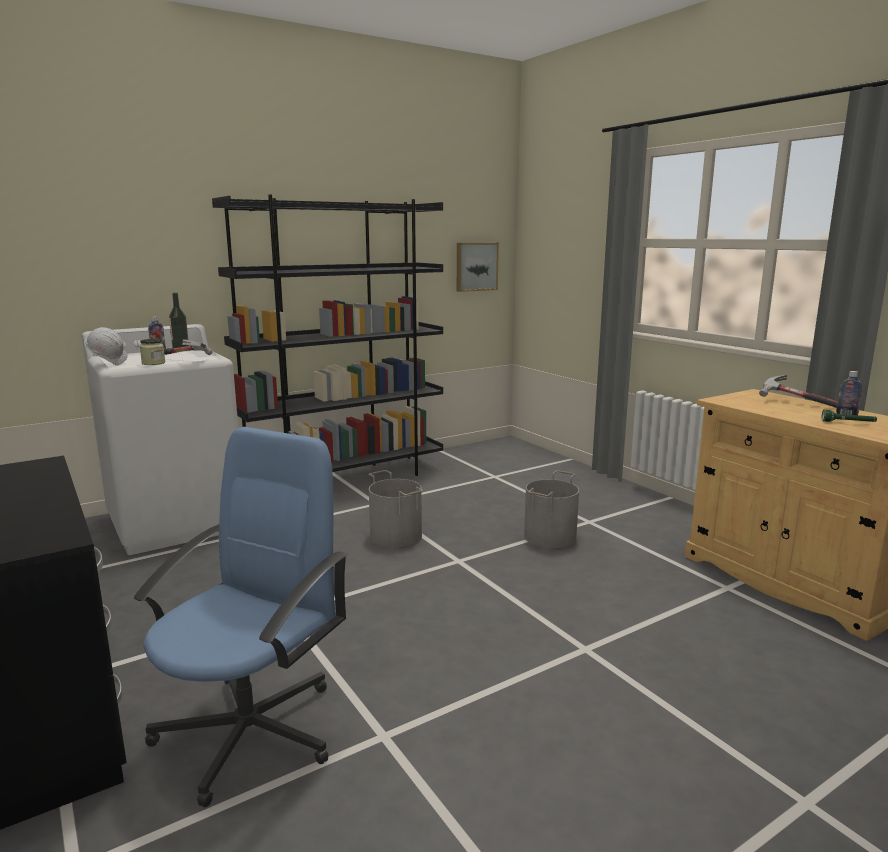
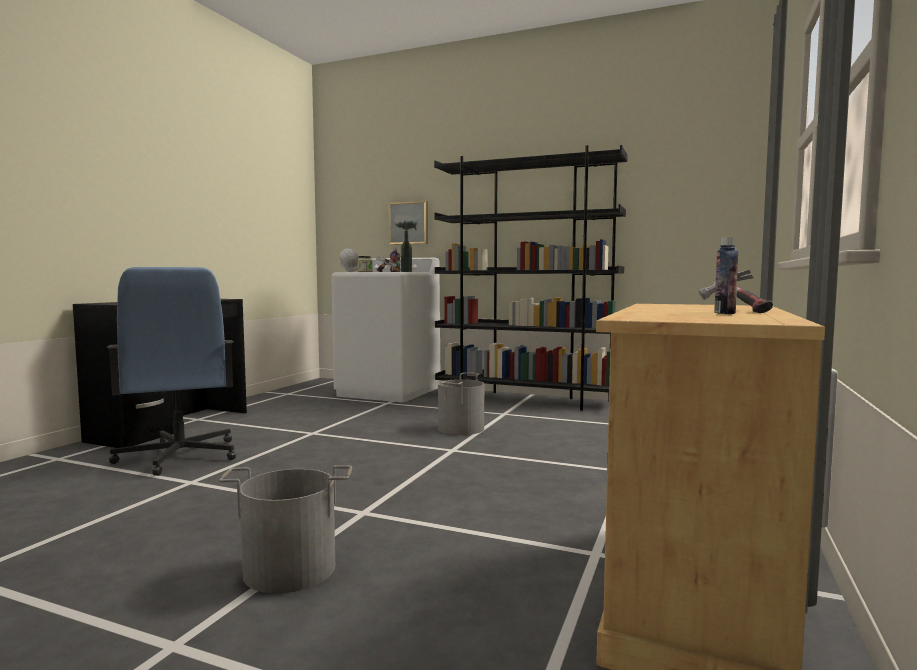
camera: 55 degrees right, 10 degrees down
blue office chair [134,427,348,807] -> blue office chair turned 75 degrees clockwise [106,267,236,476]
picture [457,243,499,292] -> picture moved to [389,201,428,245]
grey bucket [524,470,579,548] -> grey bucket moved to [219,465,352,593]
green flashlight [822,410,877,422] -> none

